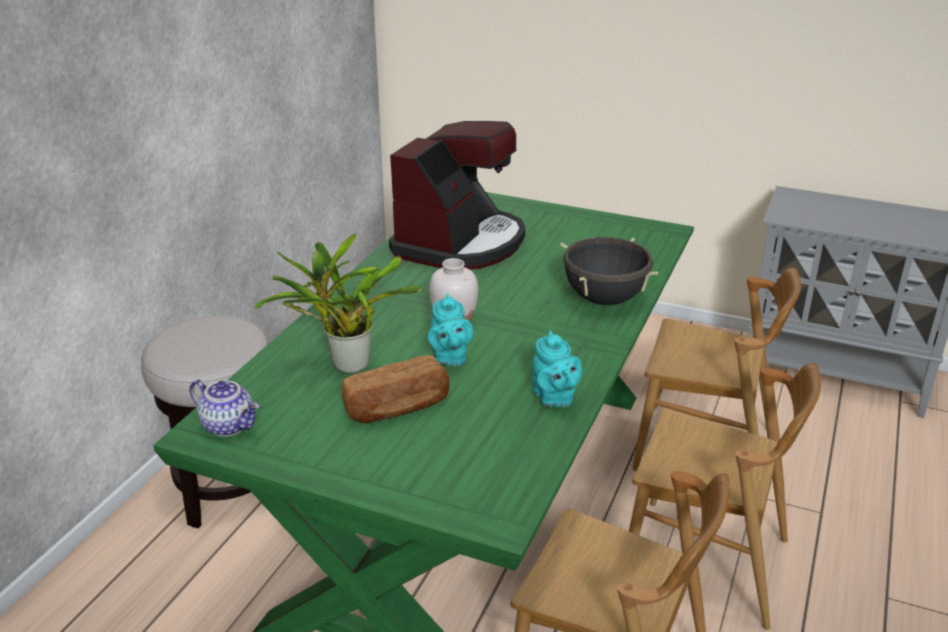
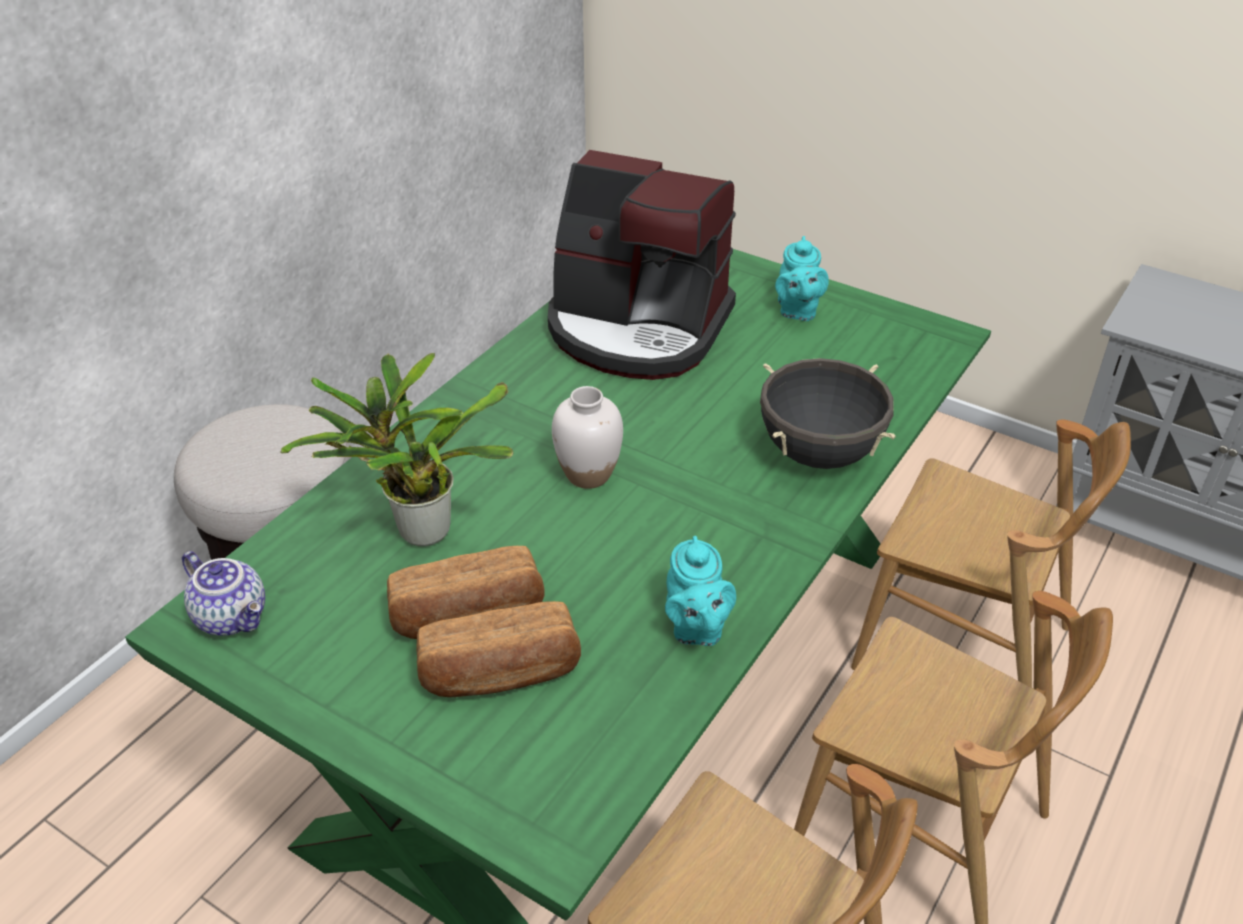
camera: 10 degrees right, 10 degrees up
coffee machine [389,121,525,270] -> coffee machine turned 75 degrees clockwise [548,150,736,380]
turquoise teapot [428,293,473,366] -> turquoise teapot moved to [775,236,829,321]
none -> bread [416,601,581,697]

